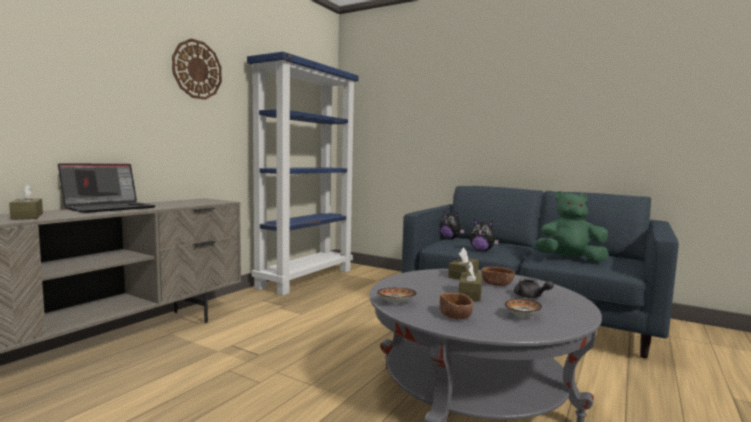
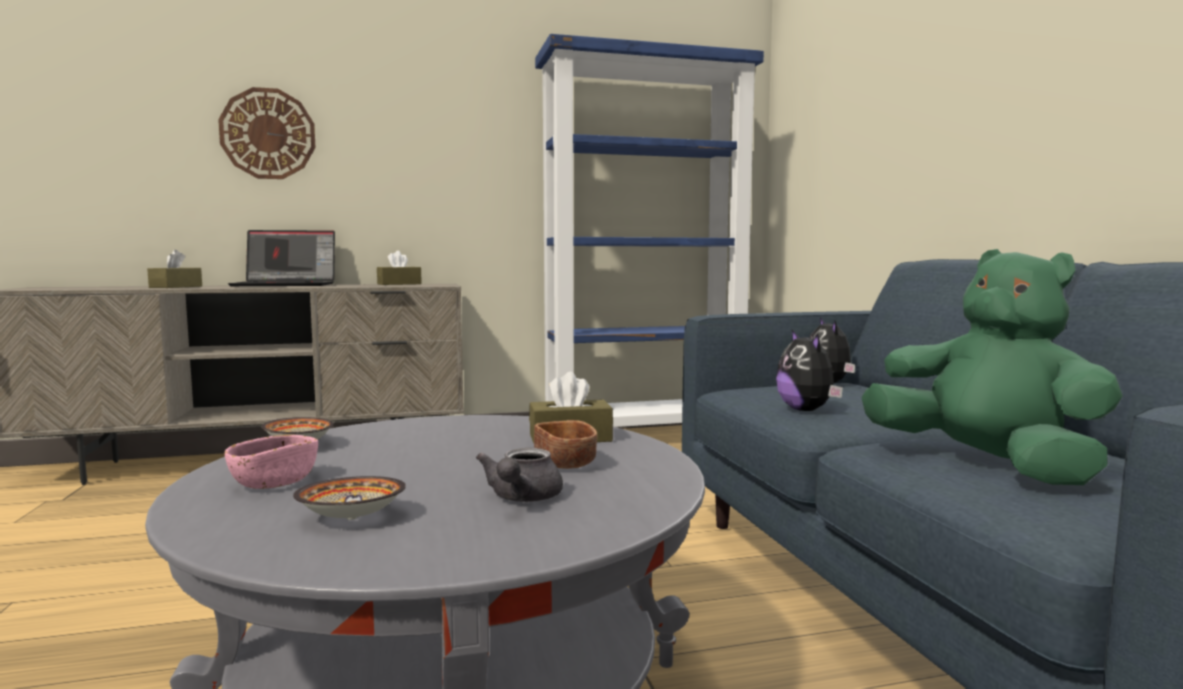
camera: 45 degrees right, 0 degrees up
wall clock [172,39,222,100] -> wall clock moved to [218,87,315,179]
brown bowl [440,293,473,320] -> pink bowl [225,434,318,489]
brown tissue box [459,261,482,301] -> brown tissue box moved to [377,251,422,285]

